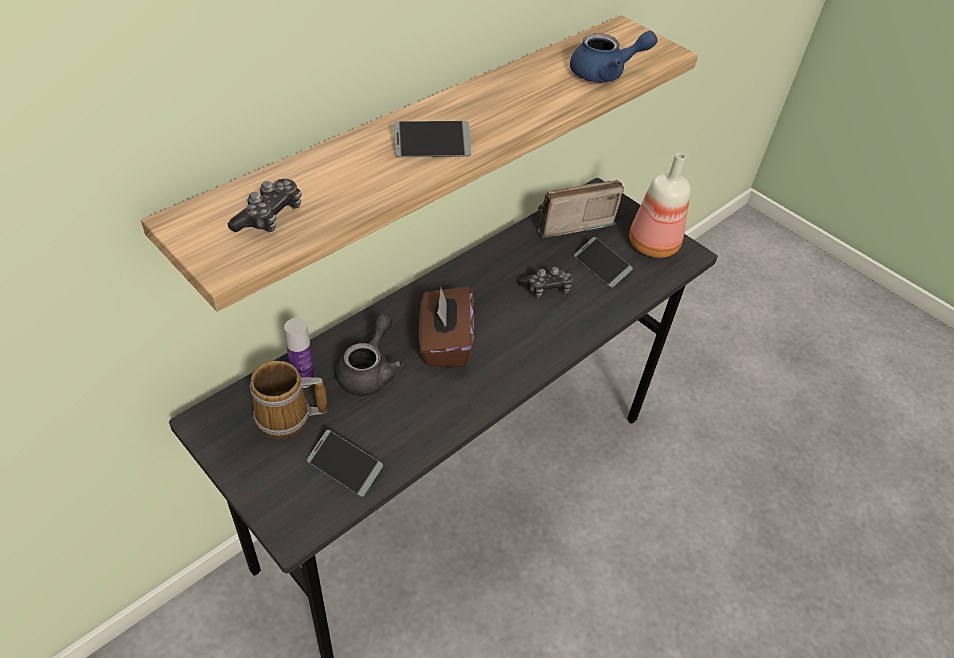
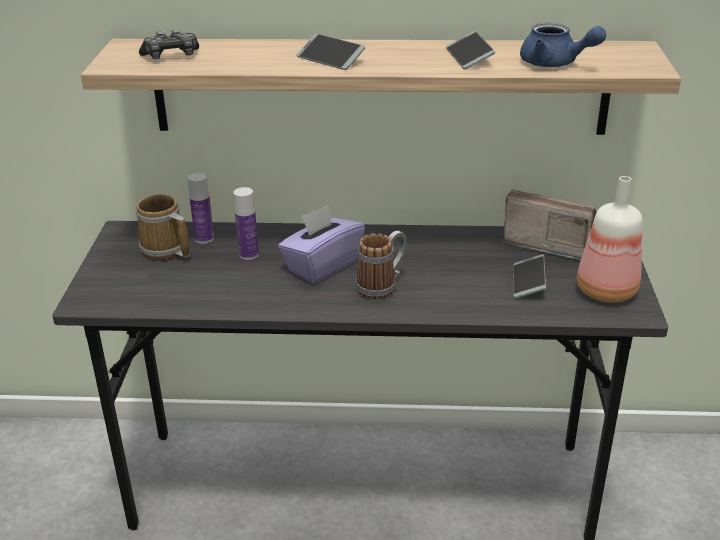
camera: 50 degrees right, 15 degrees down
phone [307,430,383,497] -> phone moved to [446,31,495,70]
grey teapot [335,314,403,396] -> bottle [233,187,259,260]
brown tissue box [419,286,474,367] -> purple tissue box [278,205,365,283]
game controller [518,267,573,298] -> none
none -> mug [356,231,407,300]

